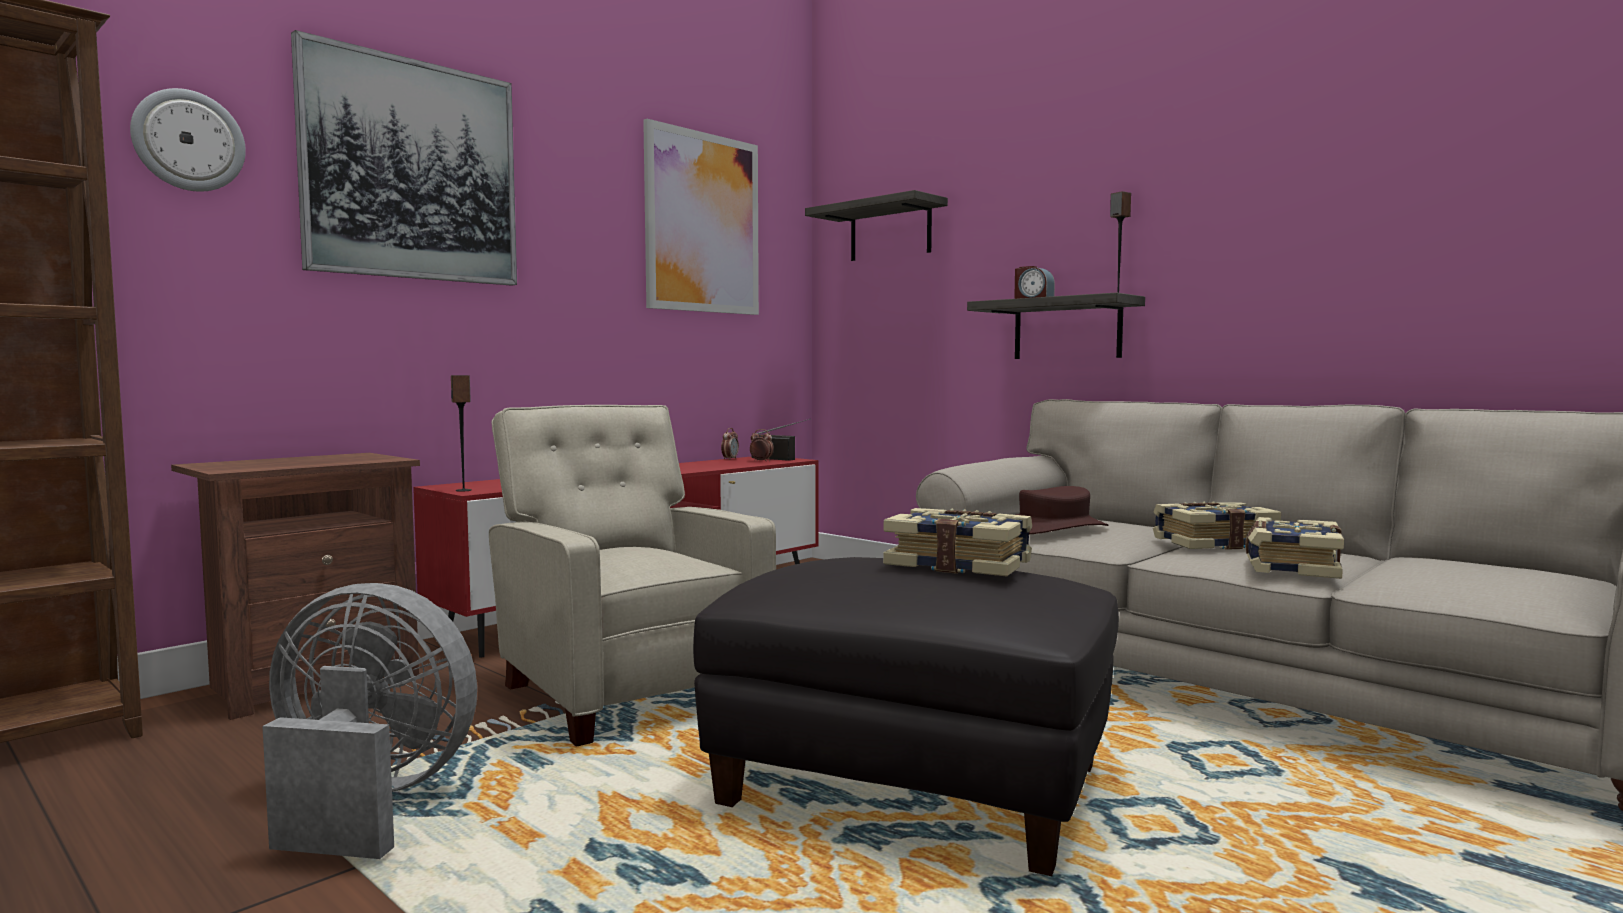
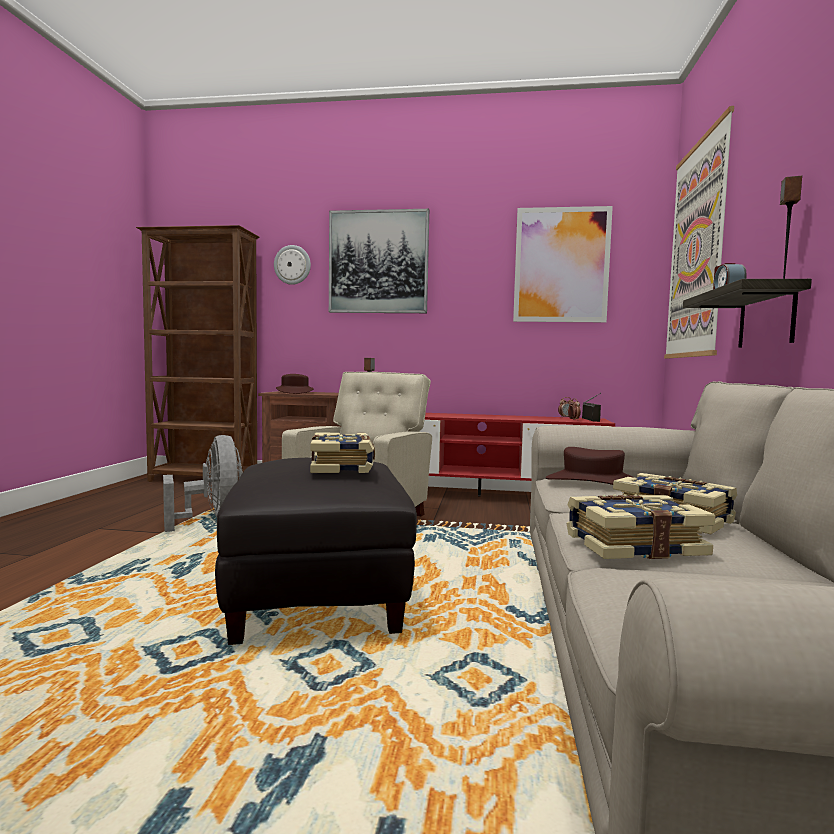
camera: 55 degrees right, 0 degrees up
shelf [805,190,948,261] -> picture [664,106,734,359]
none -> brown hat [276,374,314,394]

